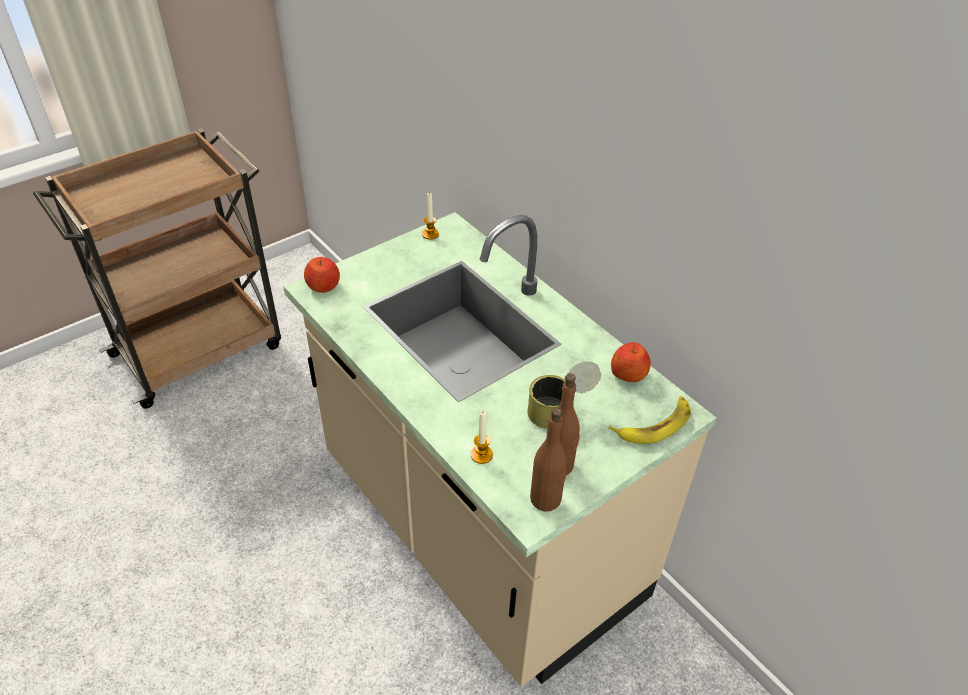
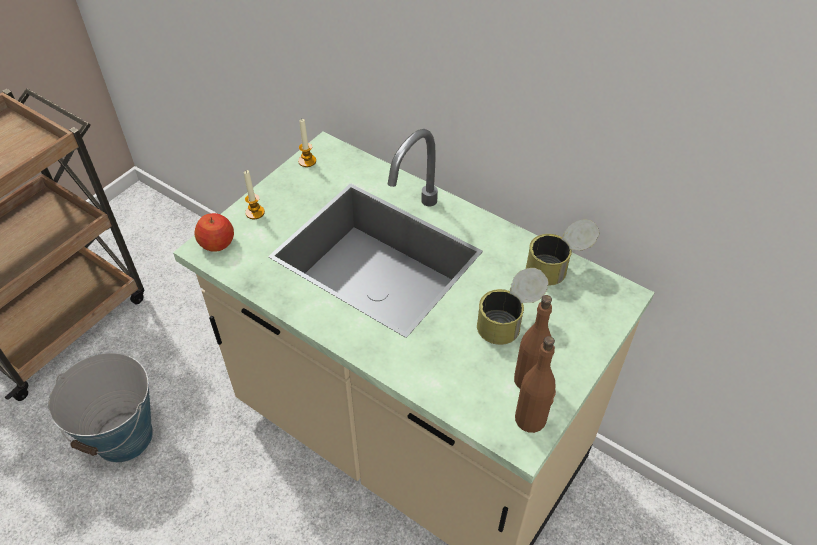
camera: 15 degrees left, 5 degrees up
candle [471,411,493,464] -> candle moved to [244,170,265,219]
banana [608,396,691,444] -> none
apple [611,342,651,382] -> can [526,220,600,286]
none -> bucket [48,353,153,463]

